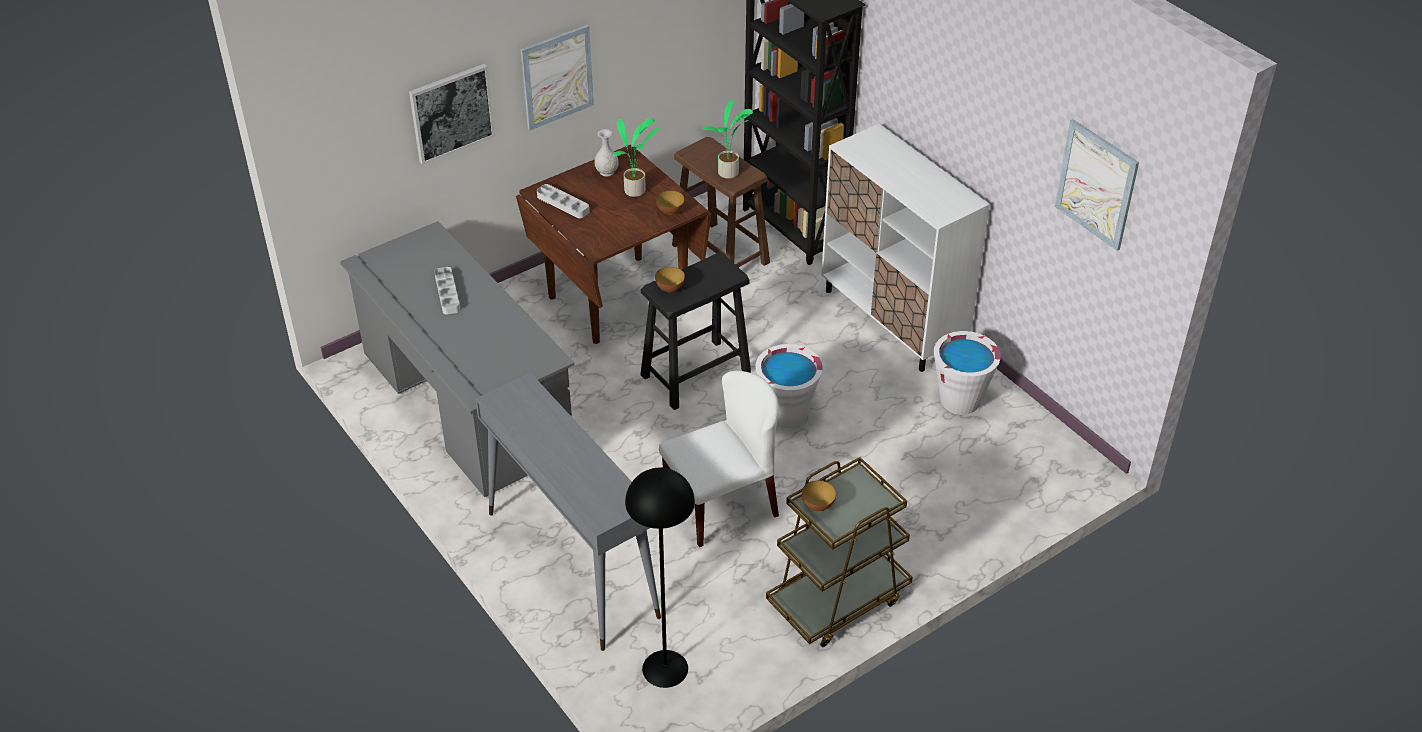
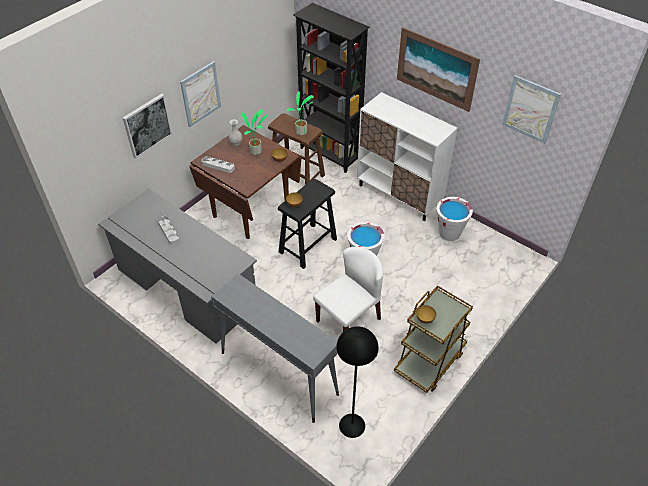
camera: 15 degrees left, 5 degrees up
none -> picture [397,27,480,112]

